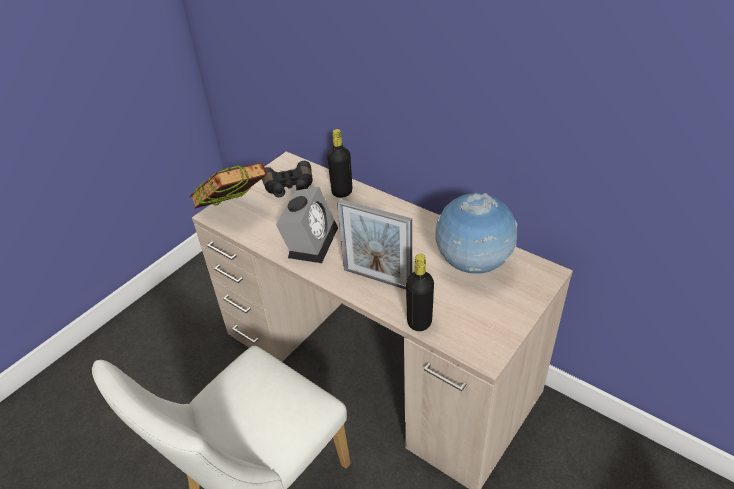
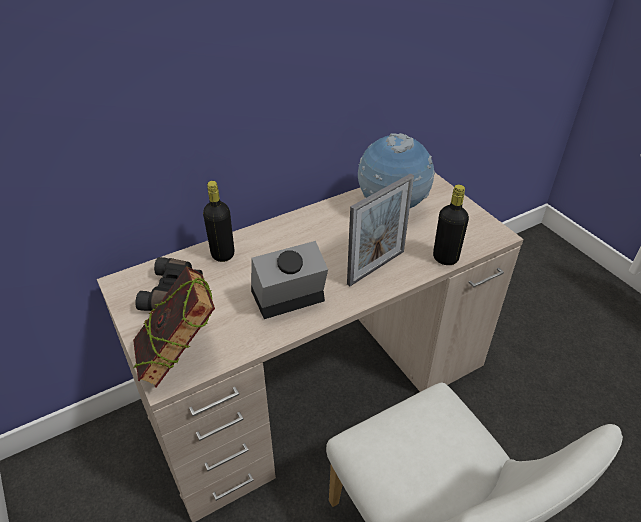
camera: 70 degrees left, 0 degrees up
alarm clock [276,187,338,263] -> alarm clock turned 60 degrees counterclockwise [251,241,328,319]

